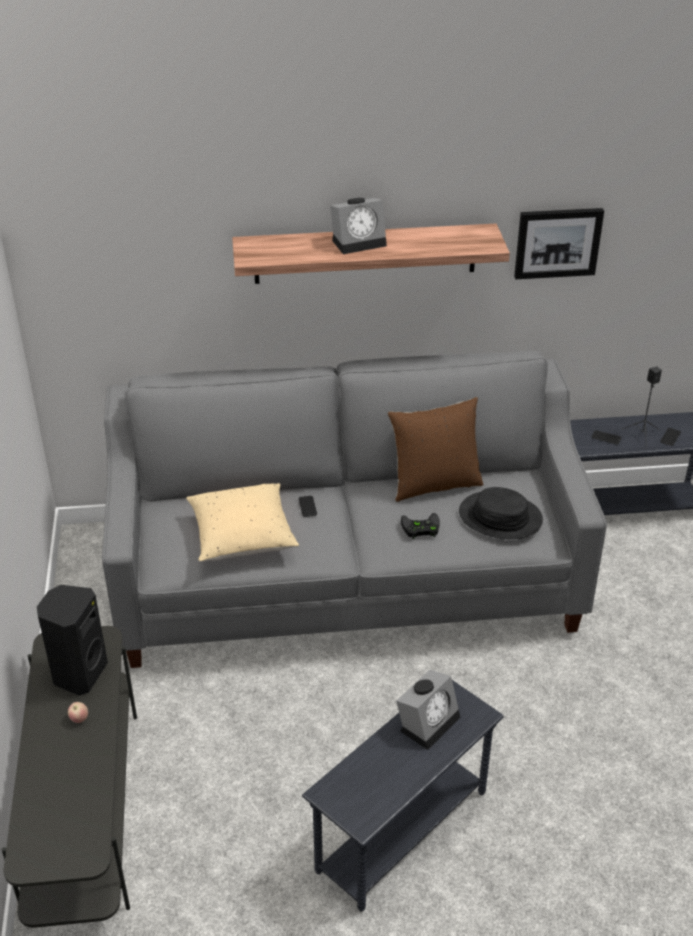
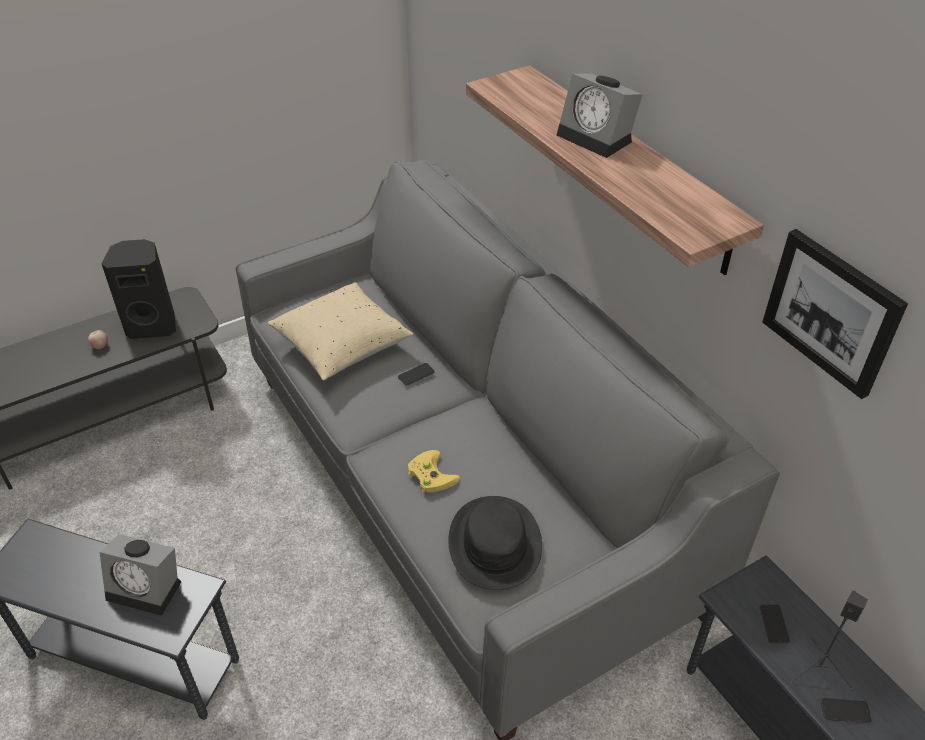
camera: 65 degrees right, 5 degrees up
brown pillow [388,397,483,502] -> none
black game controller [401,513,440,539] -> yellow game controller [408,450,460,493]

